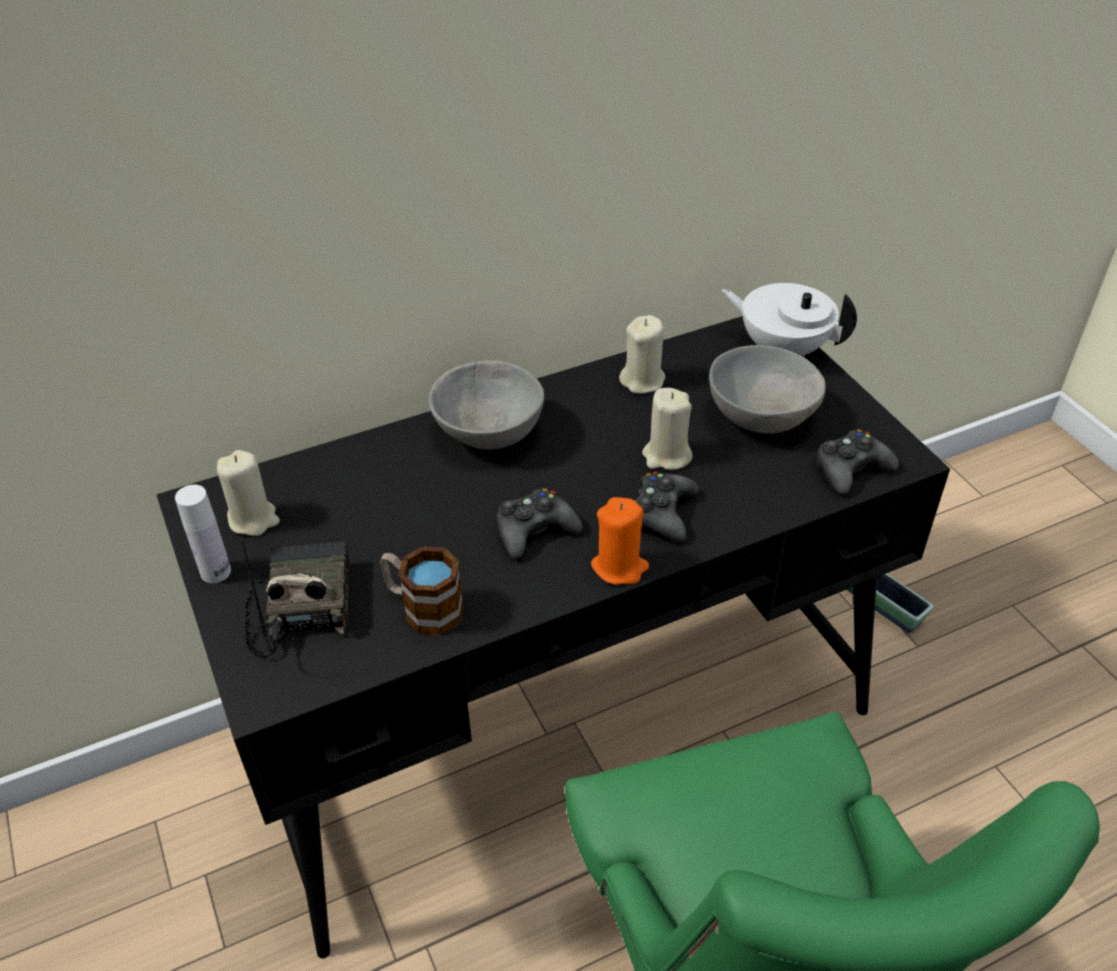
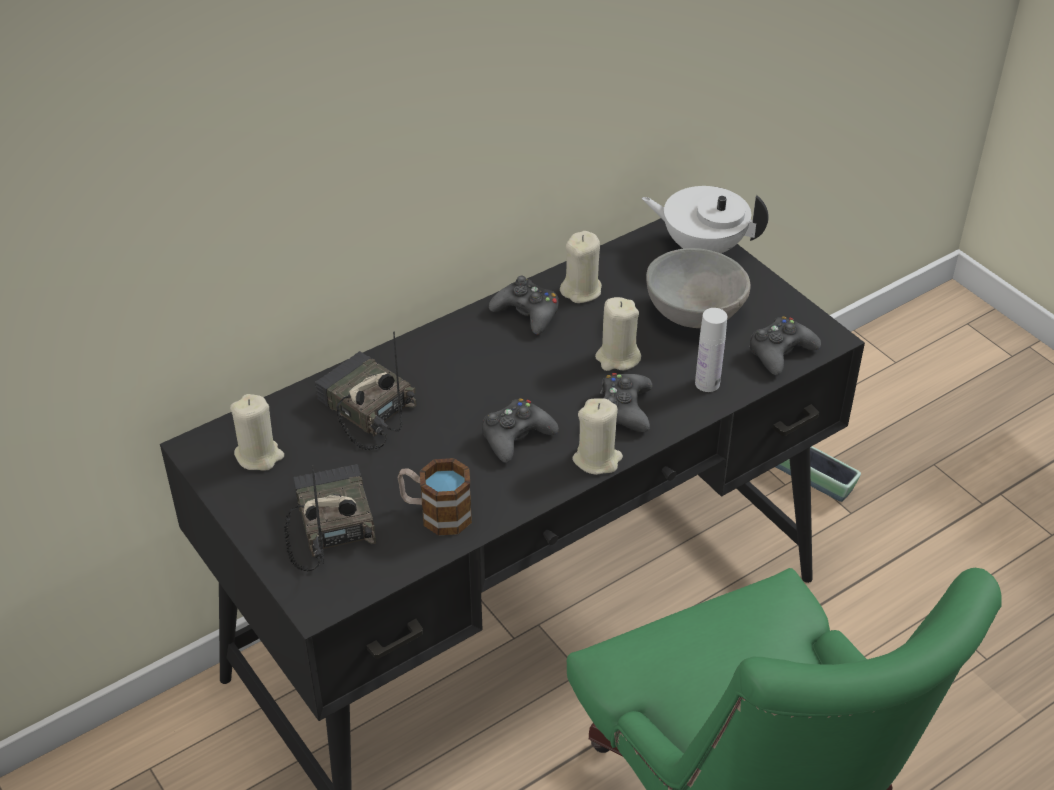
camera: 10 degrees left, 0 degrees up
white bottle [175,485,231,583] -> white bottle moved to [695,308,727,392]
grey bowl [429,360,544,450] -> none
orange candle [591,497,649,585] -> beige candle [572,398,623,475]
none -> radio [315,331,417,450]
none -> black game controller [489,276,559,334]

